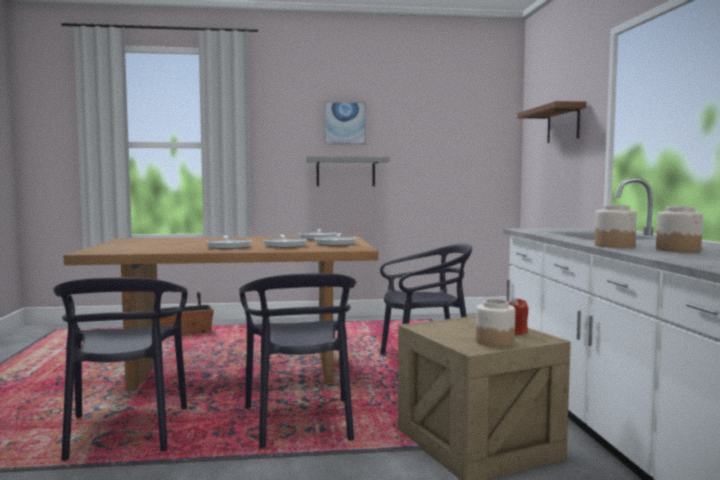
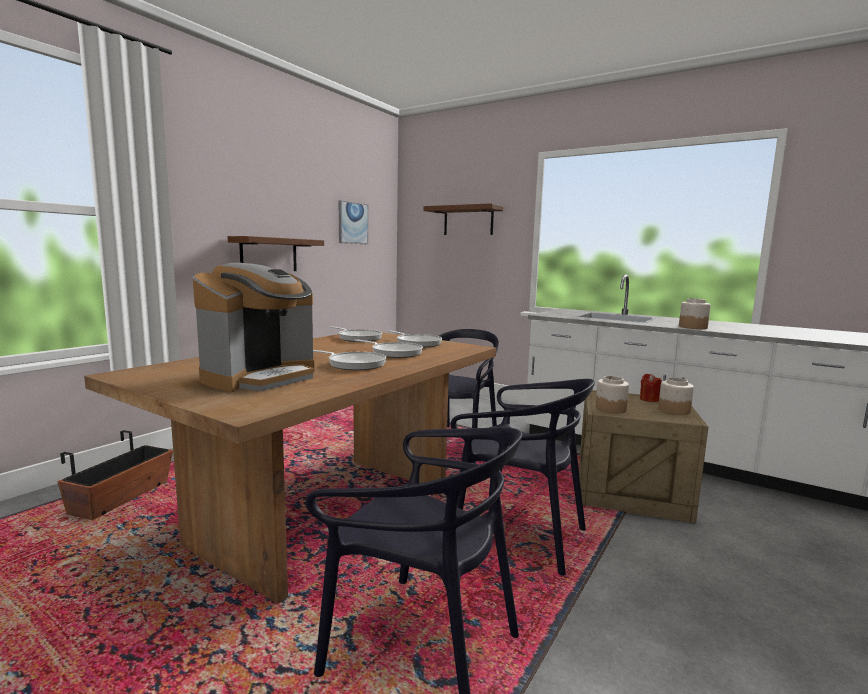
camera: 50 degrees left, 5 degrees up
grey shelf [306,156,390,186] -> brown shelf [228,236,324,271]
picture [324,101,366,145] -> picture moved to [339,200,368,244]
jar [656,206,703,252] -> jar moved to [596,376,629,414]
none -> coffee machine [193,263,314,392]

